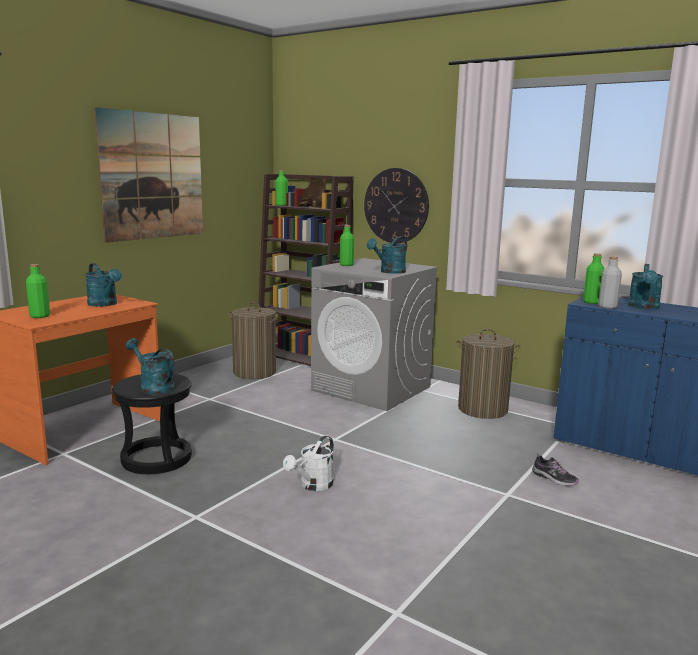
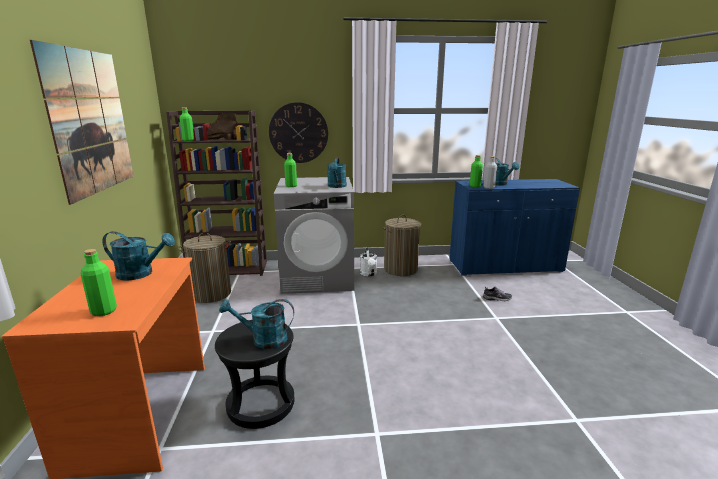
camera: 40 degrees left, 5 degrees up
white watering can [283,435,334,491] -> white watering can moved to [360,248,377,276]

